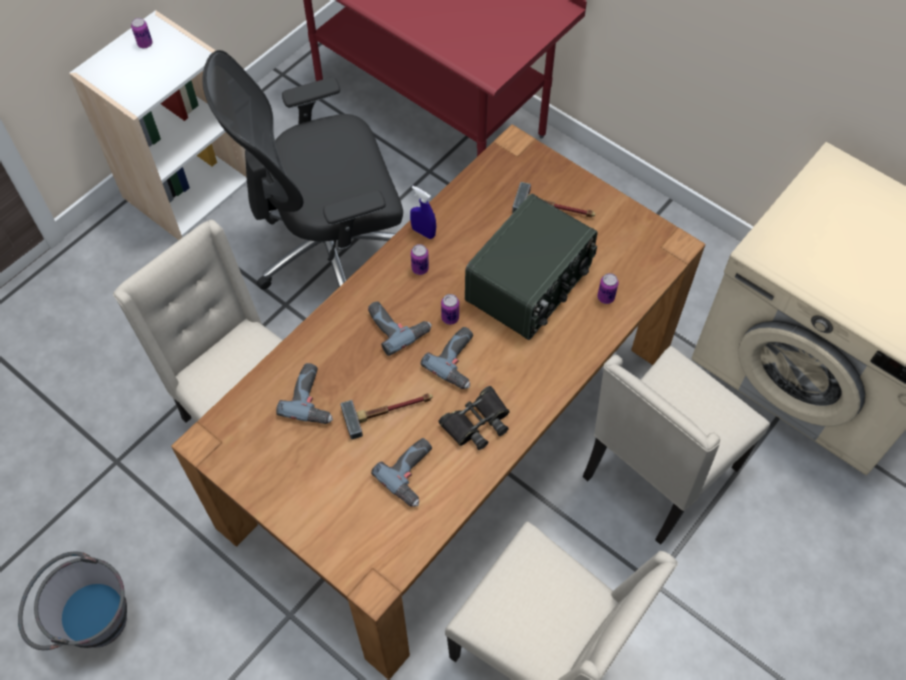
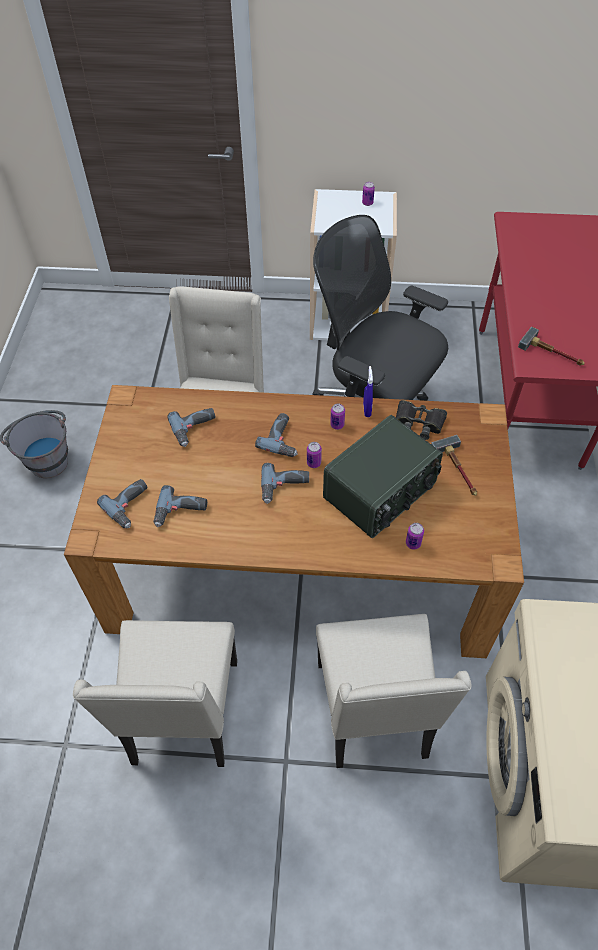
camera: 55 degrees right, 5 degrees down
hammer [341,393,433,440] -> hammer moved to [518,327,585,366]
black binoculars [438,386,510,450] -> black binoculars moved to [396,400,447,440]
radio [465,193,598,340] -> radio turned 45 degrees counterclockwise [323,415,443,538]
beige chair [583,346,770,545] -> beige chair turned 105 degrees counterclockwise [316,614,471,768]
none -> power drill [97,479,147,528]

